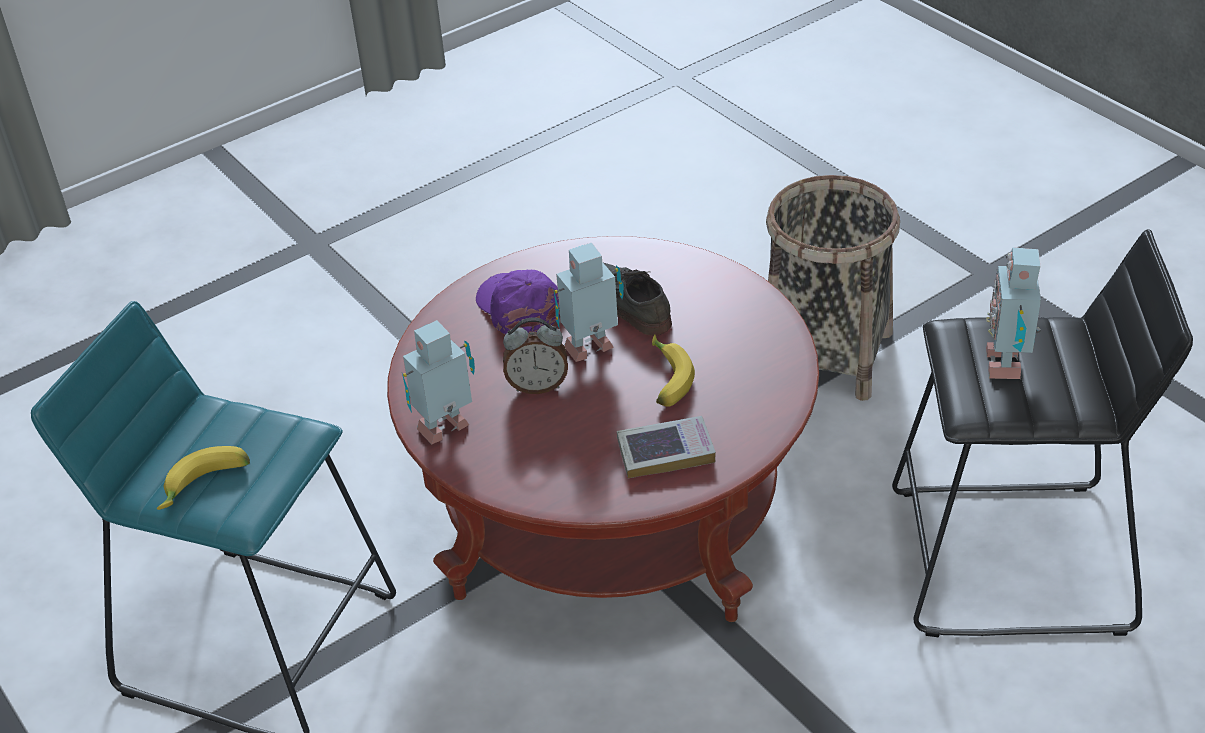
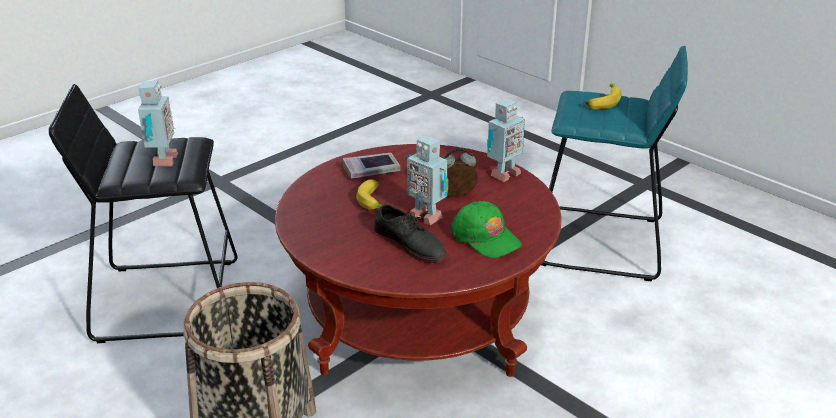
camera: 170 degrees right, 10 degrees down
purple cap [476,270,560,334] -> green cap [451,201,522,258]
toy robot [553,243,624,362] -> toy robot turned 75 degrees clockwise [407,136,448,225]

